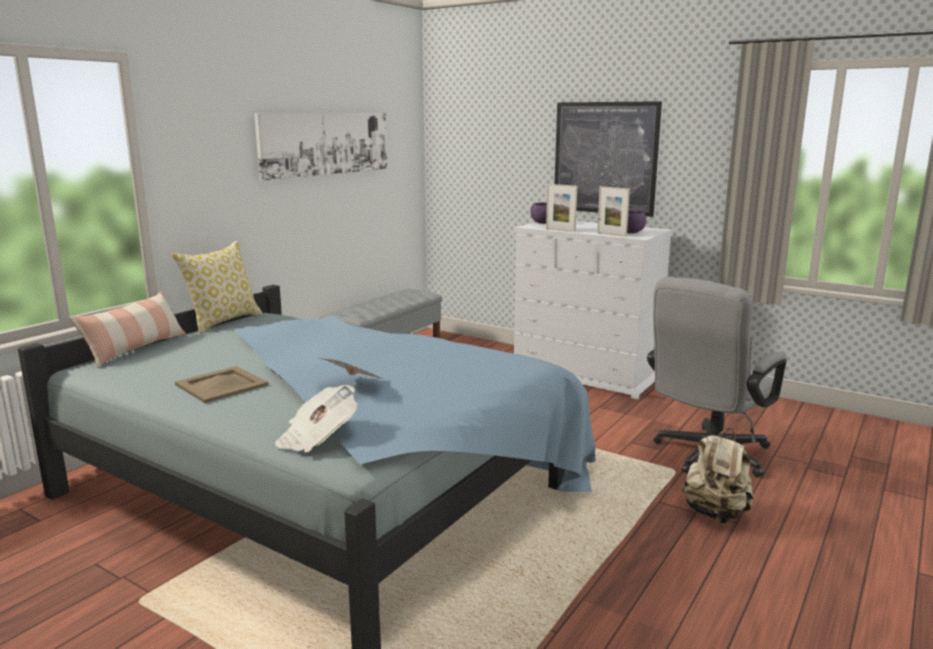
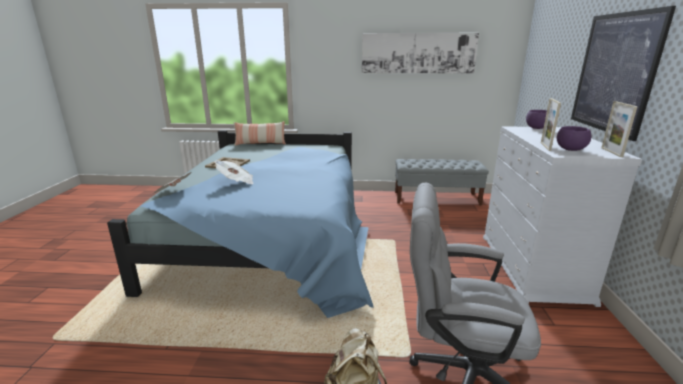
camera: 60 degrees right, 5 degrees up
pillow [172,240,262,334] -> none
picture frame [546,184,577,232] -> picture frame moved to [601,101,638,157]

